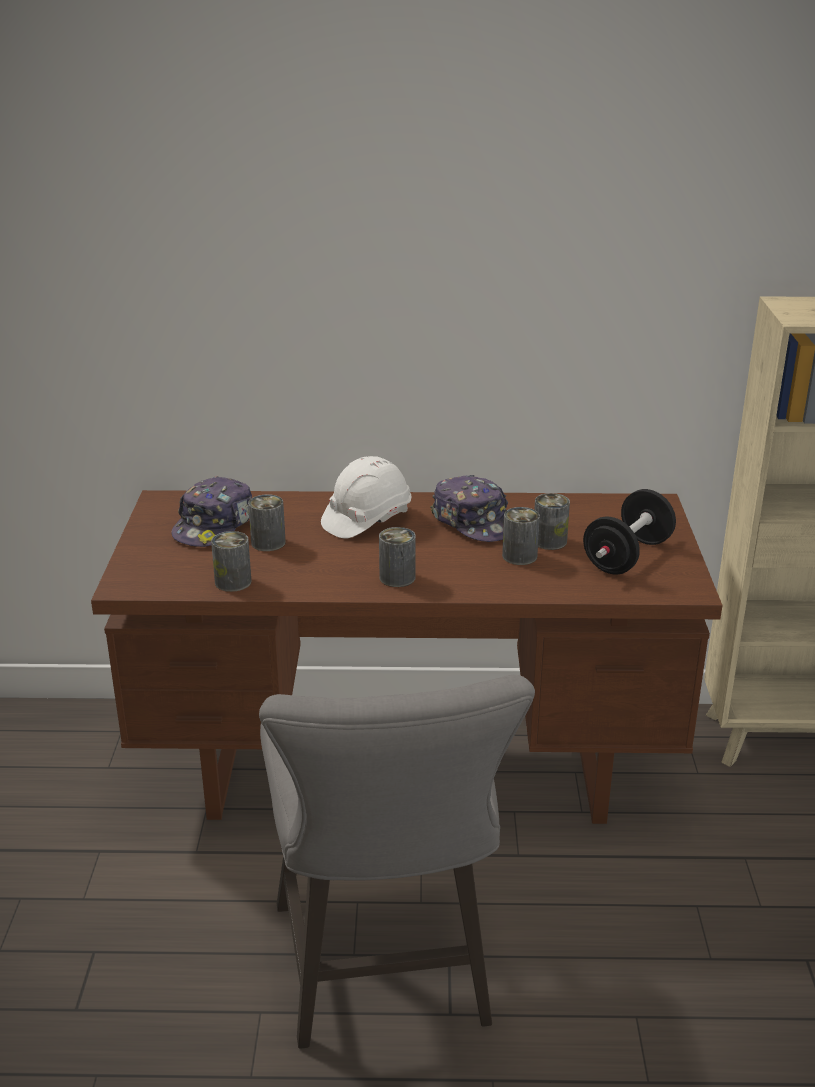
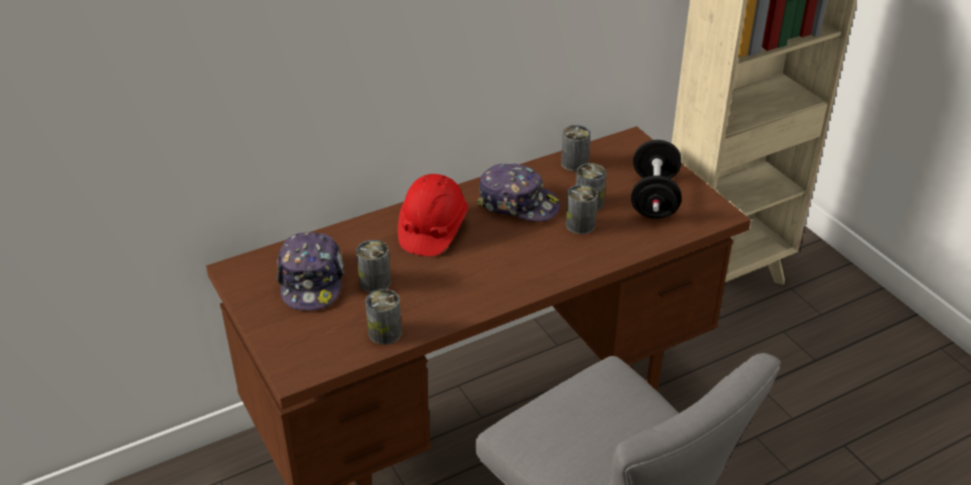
camera: 30 degrees left, 10 degrees up
white hard hat [321,456,412,539] -> red hard hat [398,174,468,256]
can [379,527,416,587] -> can moved to [561,125,591,172]

